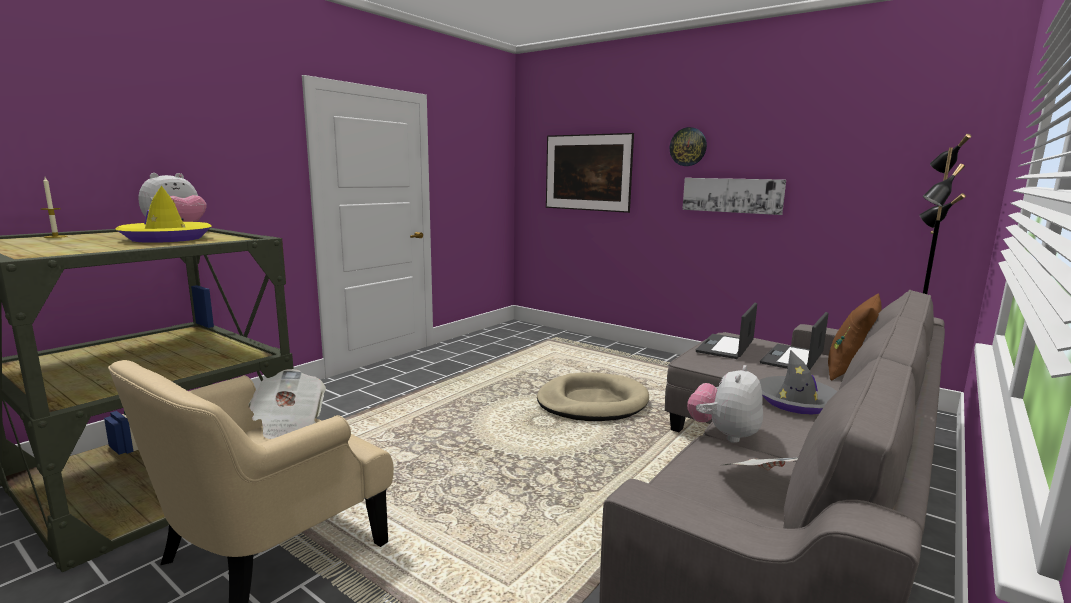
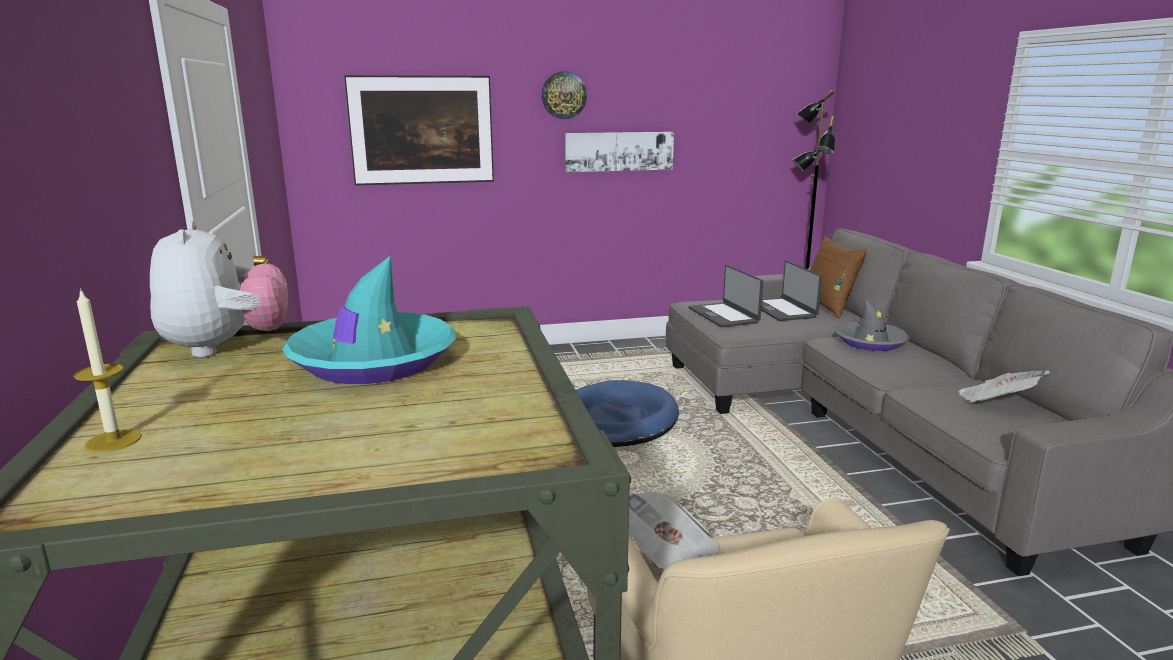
camera: 50 degrees left, 5 degrees up
yellow hat [116,186,212,243] -> turquoise hat [282,256,456,384]
beige dog bed [537,372,649,421] -> blue dog bed [576,380,679,447]
plush toy [687,365,763,443] -> none

